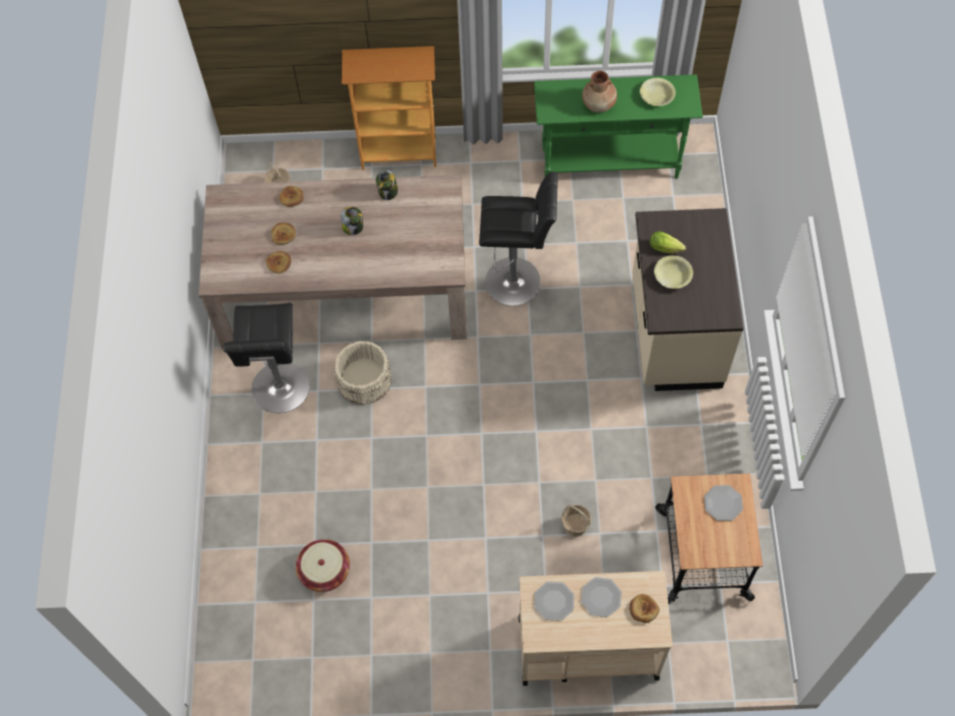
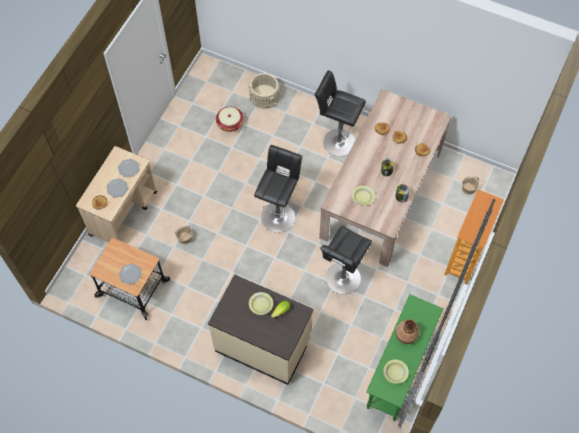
camera: 115 degrees right, 0 degrees up
beige bucket [334,341,392,405] -> beige bucket moved to [249,73,280,109]
none -> black stool [254,145,302,233]
none -> yellow bowl [352,186,375,206]

